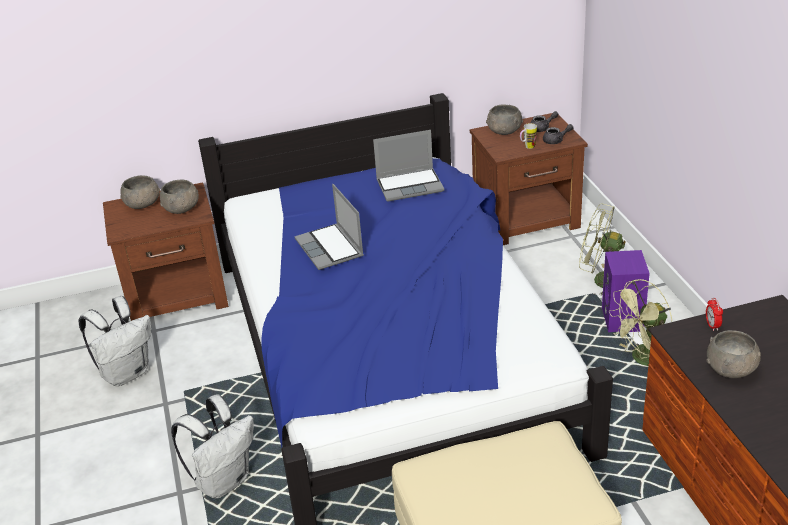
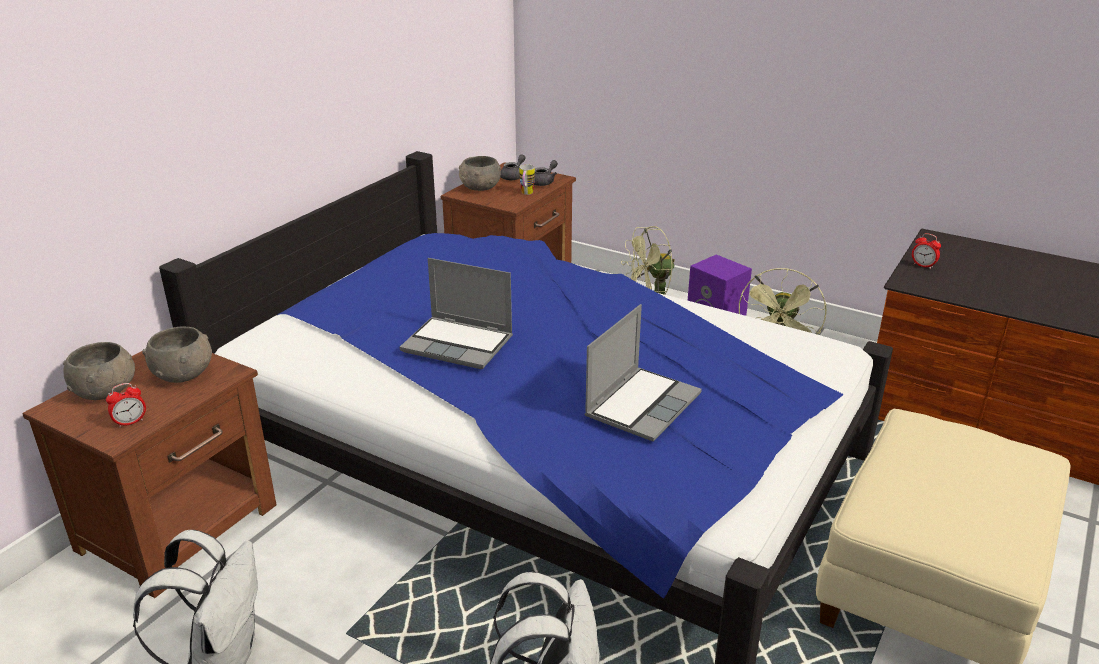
camera: 45 degrees left, 5 degrees down
laptop [373,130,444,202] -> laptop moved to [585,304,702,442]
grey bowl [706,330,761,378] -> none
none -> alarm clock [106,383,146,428]

